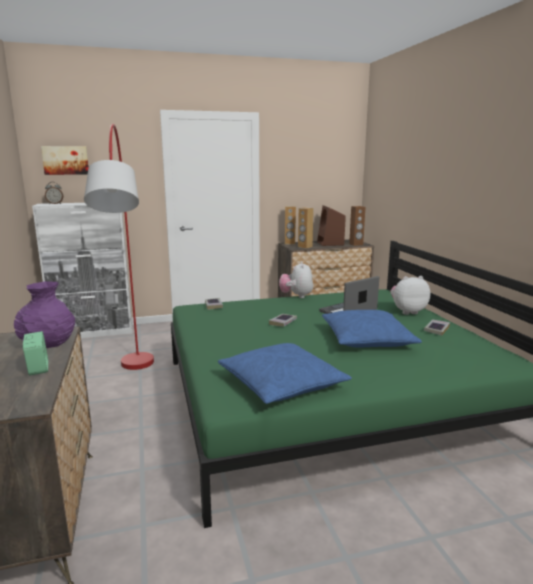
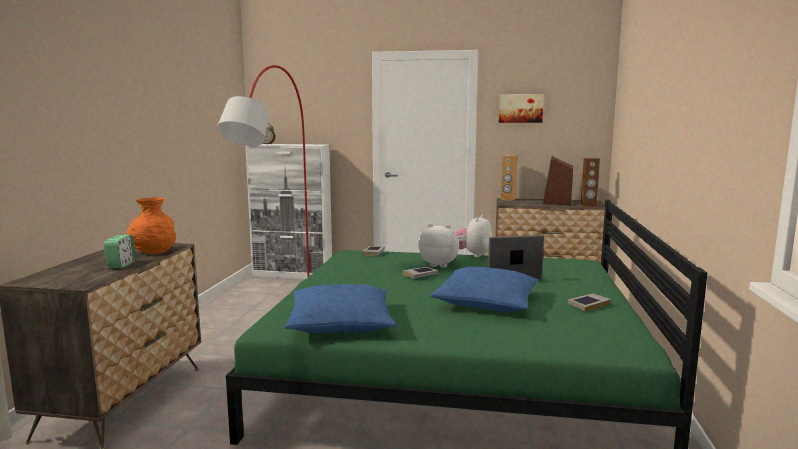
camera: 25 degrees right, 5 degrees down
purple vase [14,281,75,348] -> orange vase [126,197,176,254]
picture [41,146,89,175] -> picture moved to [499,94,544,123]
brown speaker [298,207,313,249] -> none
plush toy [391,276,430,315] -> plush toy moved to [419,224,459,268]

